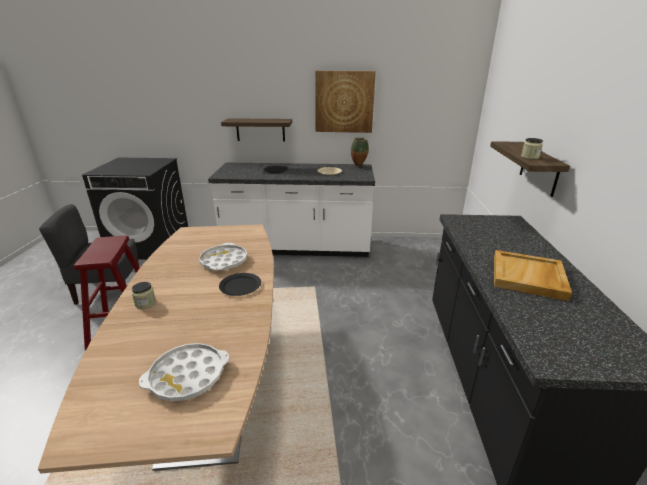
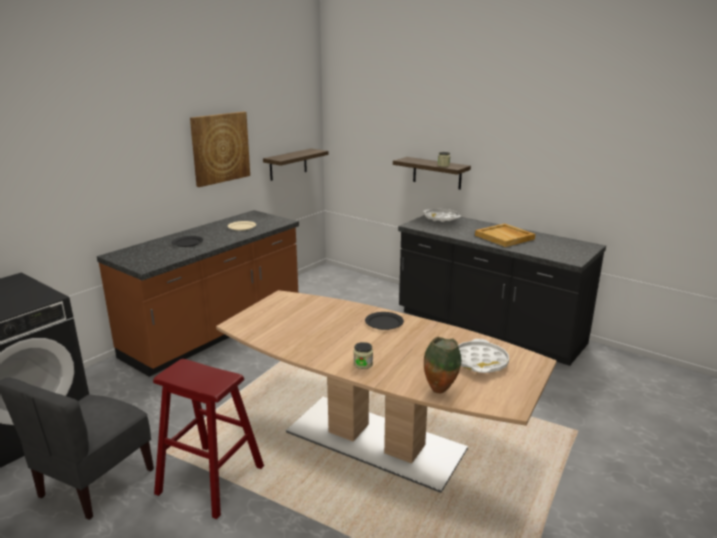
camera: 55 degrees left, 5 degrees down
white tray [199,243,247,270] -> white tray moved to [423,209,461,222]
white counter [208,163,375,257] -> brown counter [97,210,299,377]
shelf [221,118,292,141] -> shelf moved to [263,148,328,181]
vase [351,138,369,166] -> vase moved to [424,337,461,393]

